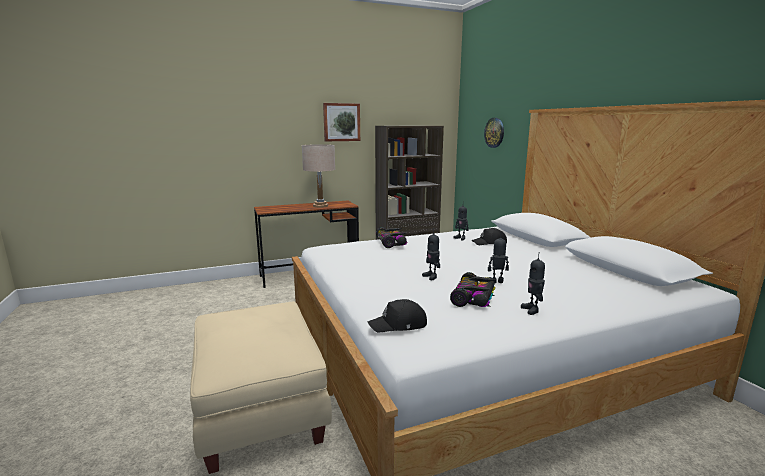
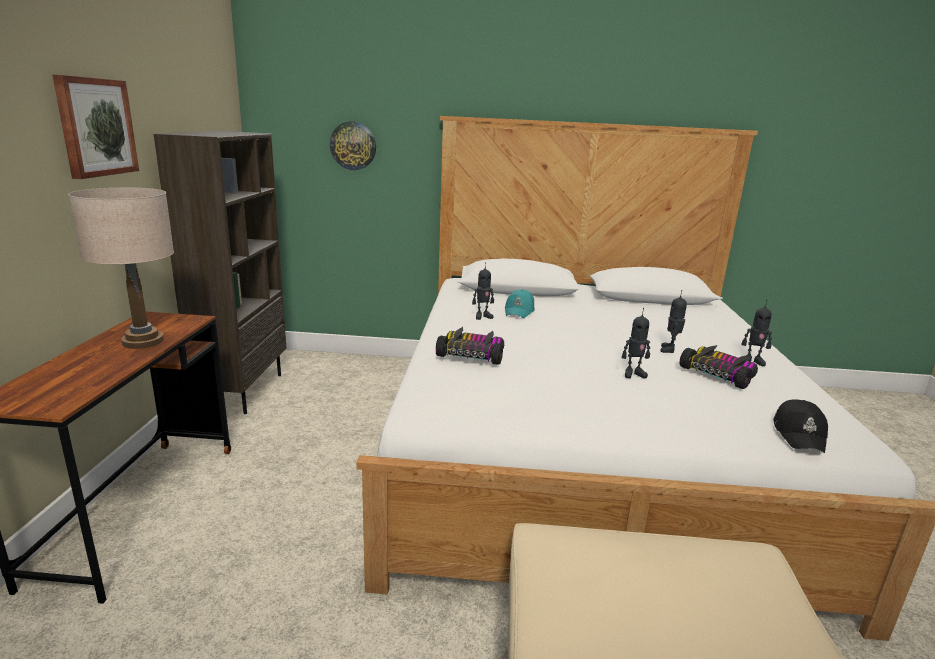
camera: 65 degrees left, 5 degrees up
black cap [472,228,507,245] -> turquoise cap [505,289,535,318]

